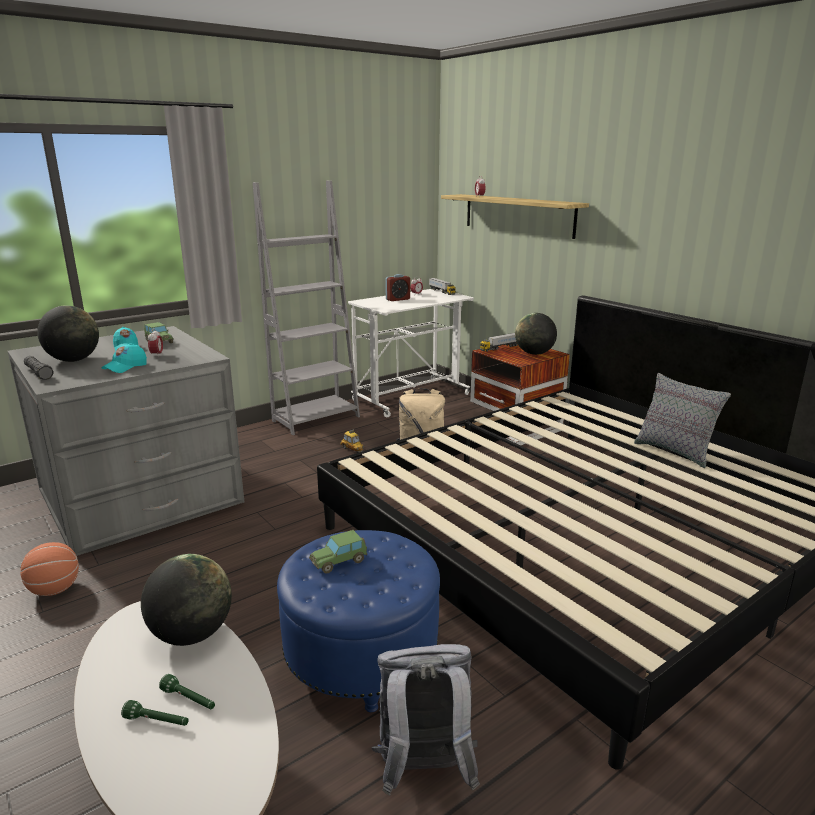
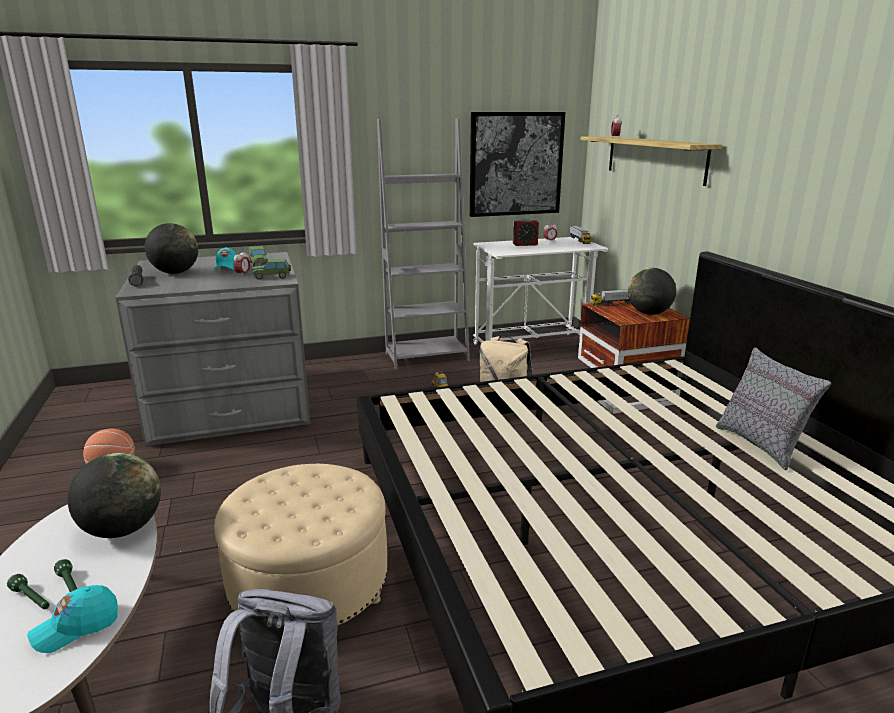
camera: 20 degrees right, 0 degrees up
turquoise cap [101,343,147,373] -> turquoise cap moved to [27,585,118,653]
blue ottoman [277,530,440,712] -> beige ottoman [214,464,388,625]
toy car [309,530,367,573] -> toy car moved to [252,259,291,280]
none -> picture [470,112,565,217]

